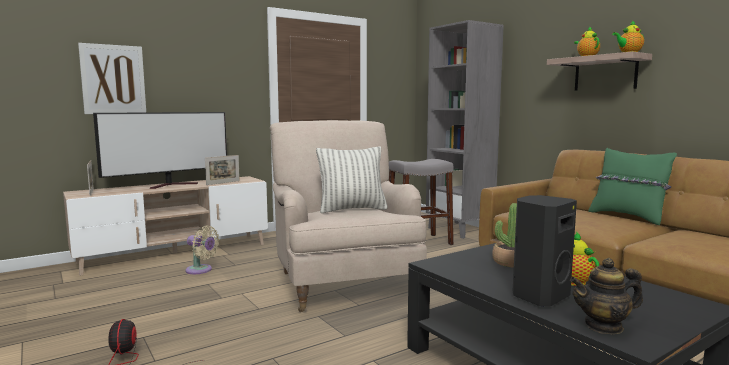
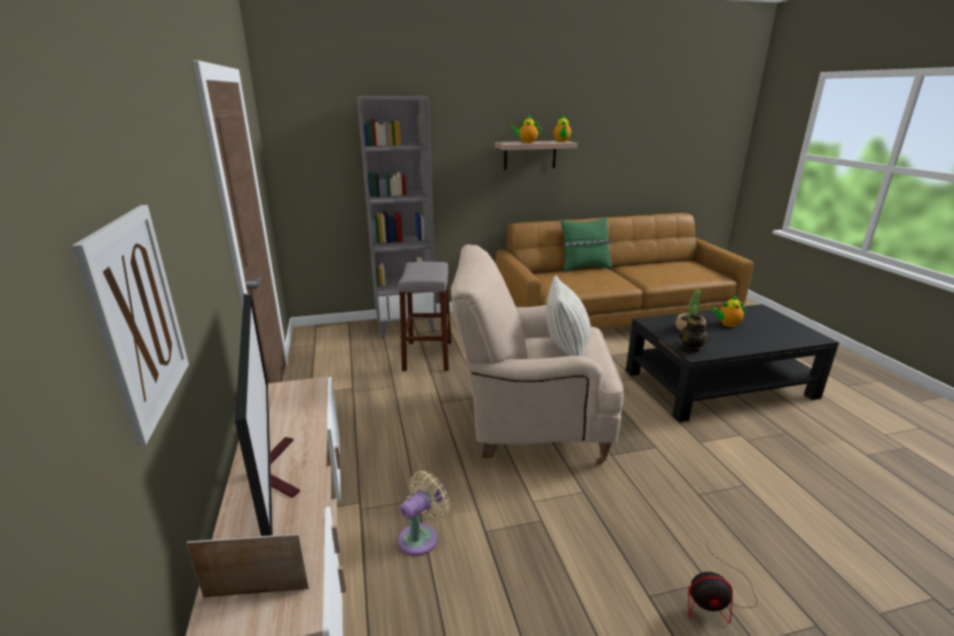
camera: 70 degrees left, 15 degrees up
picture frame [205,155,240,185] -> none
black speaker [513,195,577,307] -> none
teapot [570,258,643,334] -> teapot moved to [679,314,710,353]

